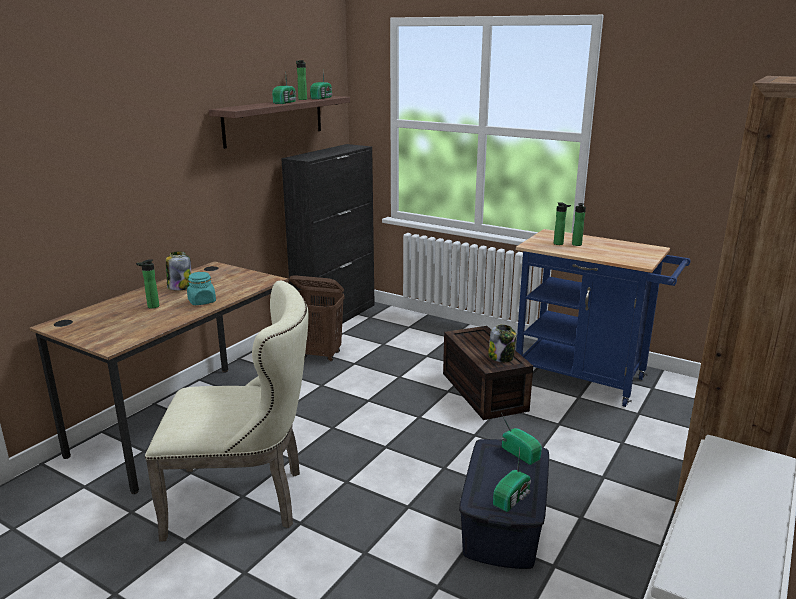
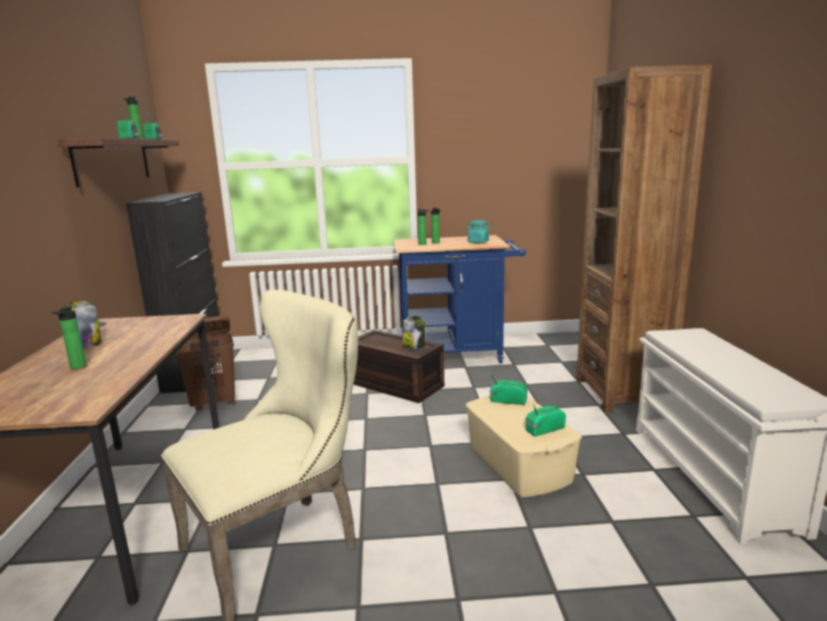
camera: 35 degrees left, 5 degrees down
turquoise jar [187,272,216,305] -> turquoise jar moved to [467,221,490,243]
blue storage box [459,439,549,569] -> beige storage box [466,396,582,497]
radio [493,448,531,512] -> radio turned 120 degrees counterclockwise [525,403,566,436]

